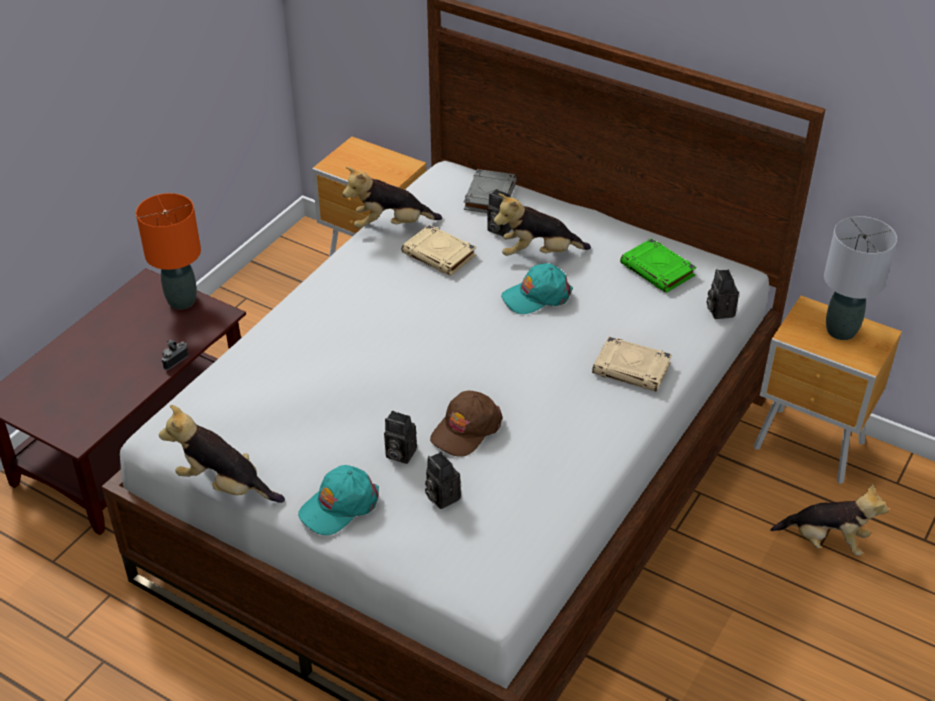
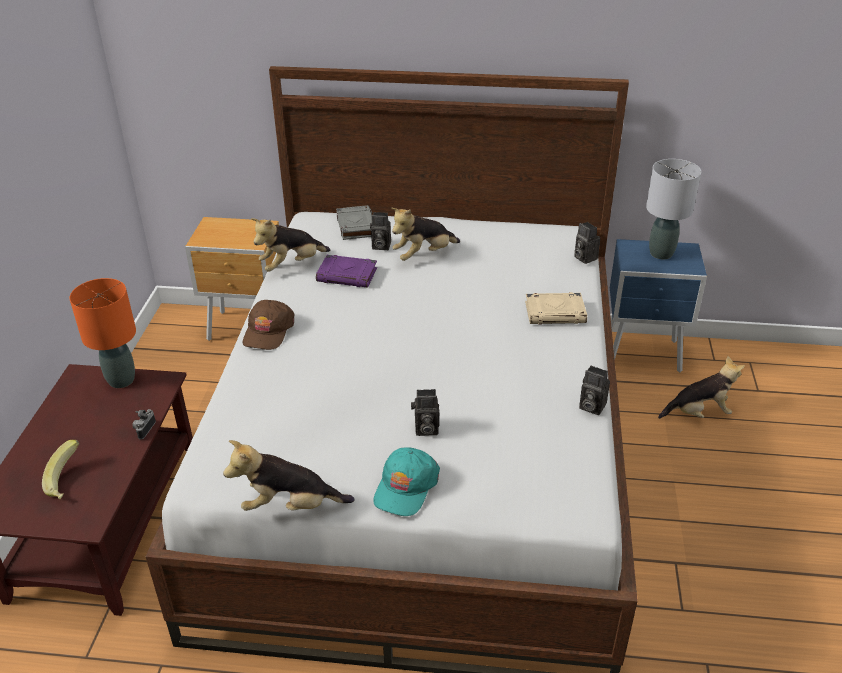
camera: 25 degrees left, 5 degrees down
beige book [402,225,476,276] -> purple book [316,255,377,288]
camera [425,452,461,509] -> camera moved to [579,365,610,415]
brown cap [430,391,503,457] -> brown cap moved to [243,300,295,350]
turquoise cap [501,263,573,314] -> none
green book [620,238,696,293] -> none
brown nightstand [754,296,902,484] -> blue nightstand [610,239,707,372]
none -> banana [42,440,79,499]

